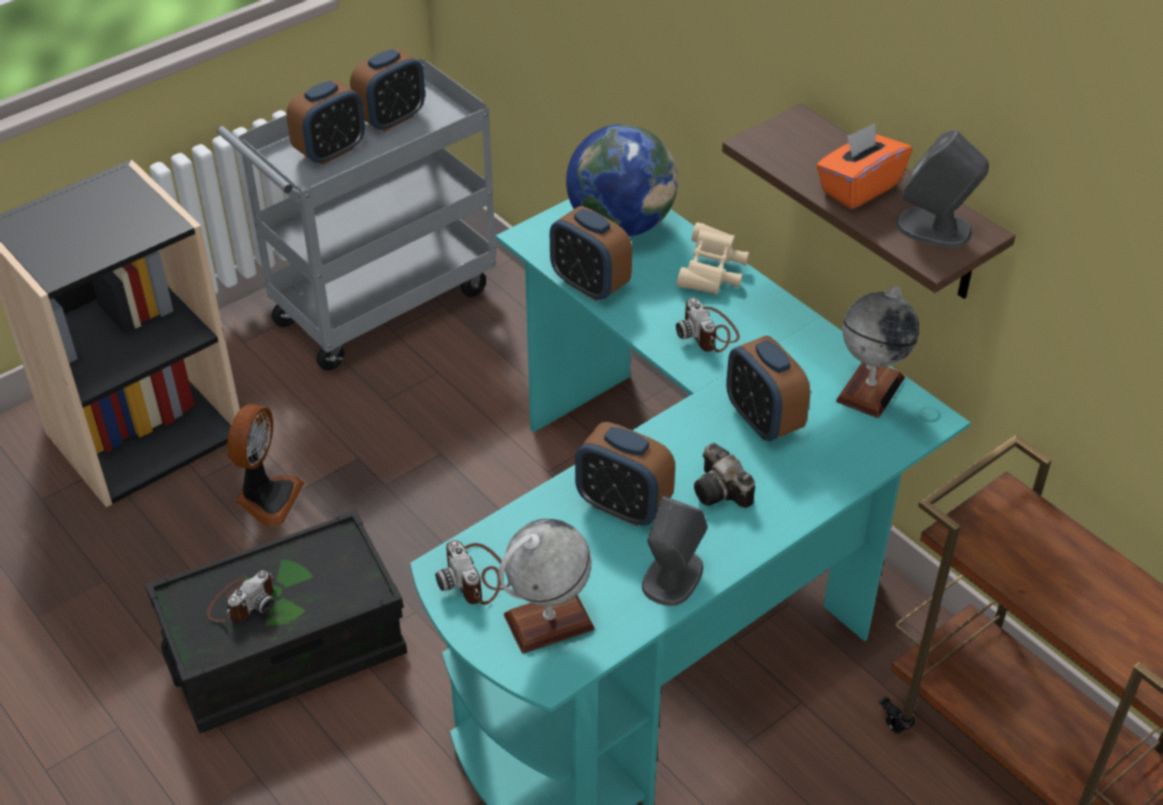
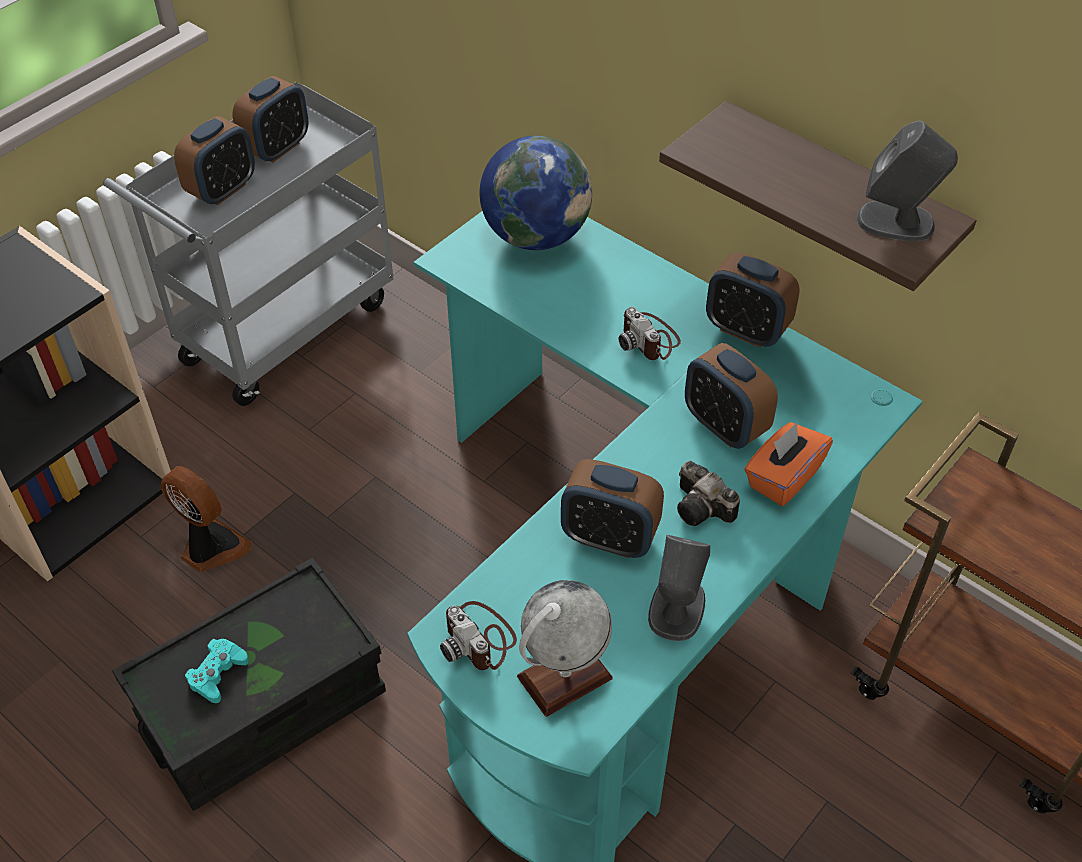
camera: 10 degrees left, 5 degrees up
camera [207,571,275,623] -> turquoise game controller [185,639,249,703]
fan [227,404,304,527] -> fan turned 60 degrees counterclockwise [161,466,252,572]
alarm clock [550,206,632,301] -> alarm clock moved to [706,252,800,348]
beige binoculars [677,222,749,295] -> none
orange tissue box [816,123,912,209] -> orange tissue box moved to [744,422,833,506]
globe [836,286,919,418] -> none

